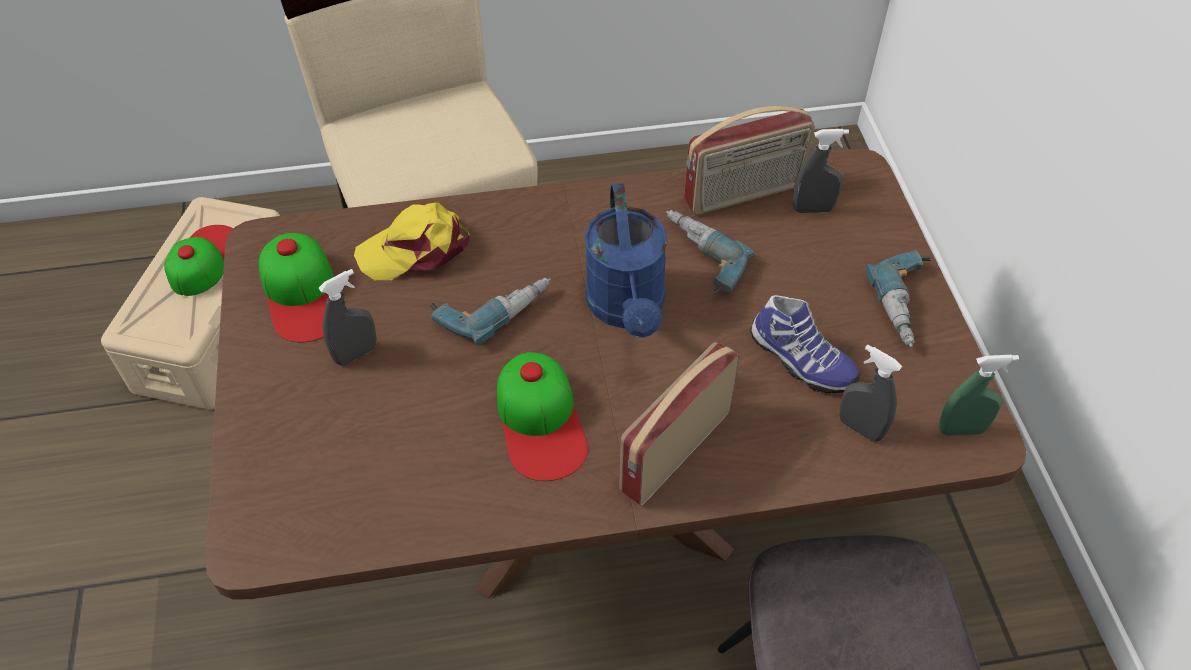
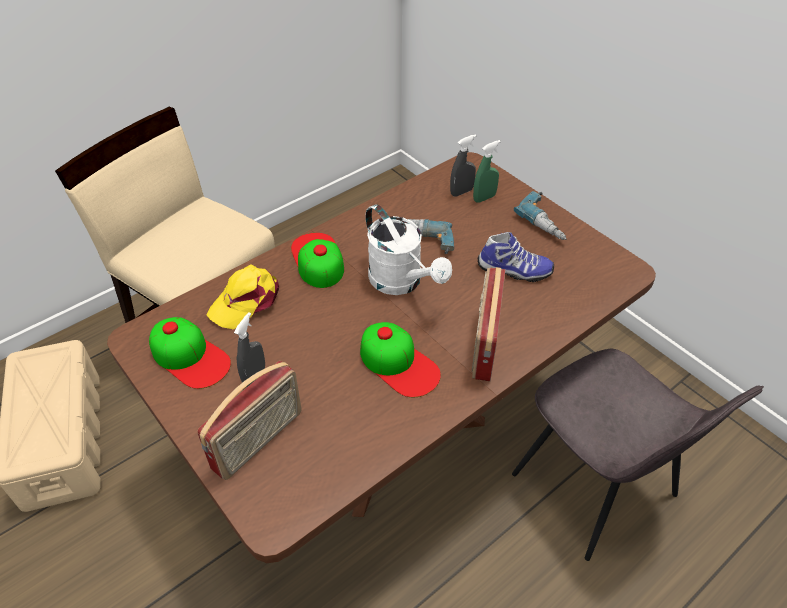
camera: 30 degrees left, 5 degrees down
cap [164,225,233,296] -> cap moved to [291,233,344,288]
power drill [430,278,551,345] -> none
blue watering can [585,183,667,338] -> white watering can [365,204,452,295]
radio [684,106,815,215] -> radio moved to [197,361,302,480]
grey spray bottle [839,344,902,442] -> none
green spray bottle [939,355,1019,436] -> green spray bottle moved to [473,140,501,203]

